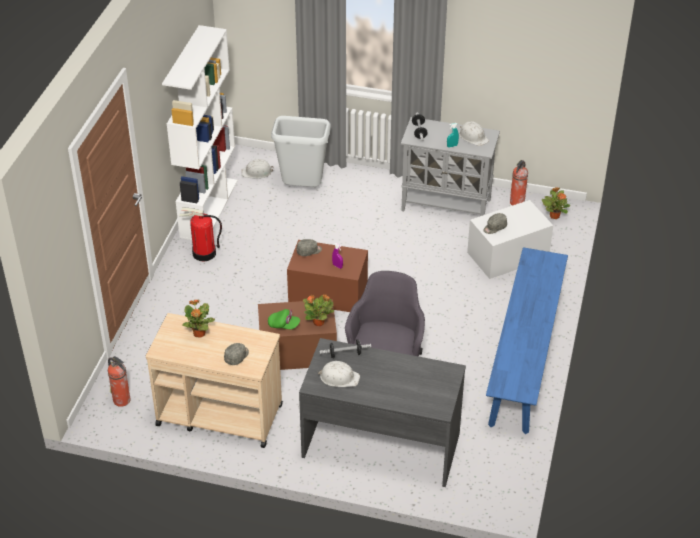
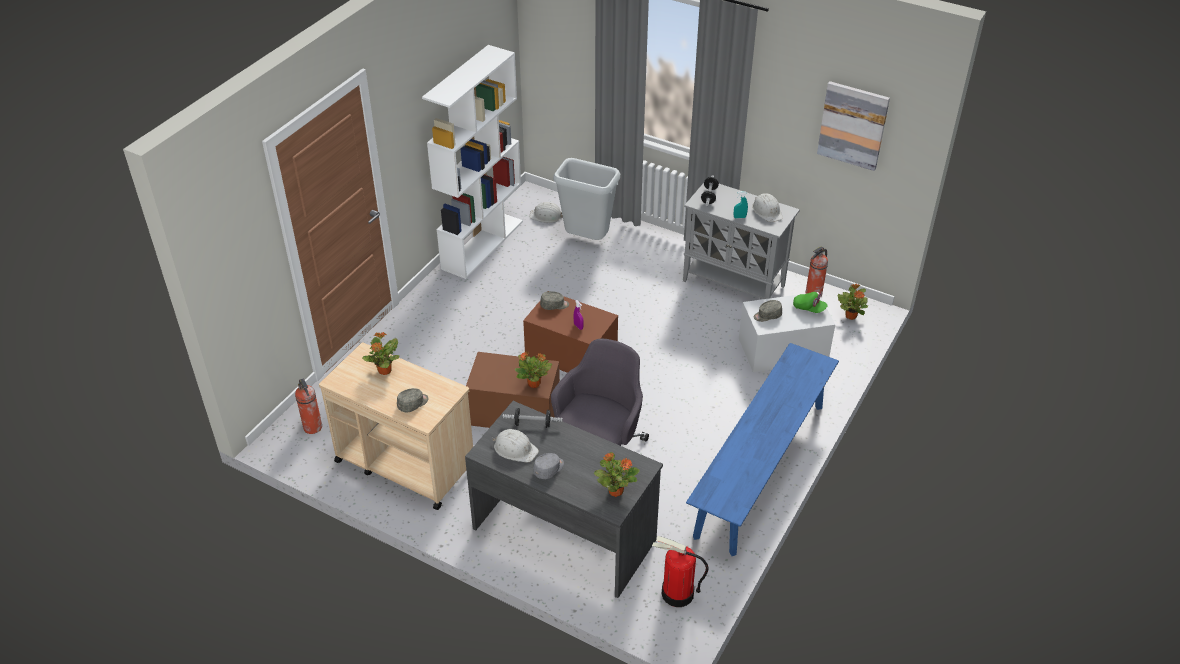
camera: 15 degrees right, 0 degrees up
fire extinguisher [179,208,222,261] -> fire extinguisher moved to [652,536,708,607]
green cap [268,309,300,329] -> green cap moved to [793,292,828,313]
none -> grey cap [533,453,564,479]
none -> potted plant [594,452,640,497]
none -> picture [817,81,890,171]

